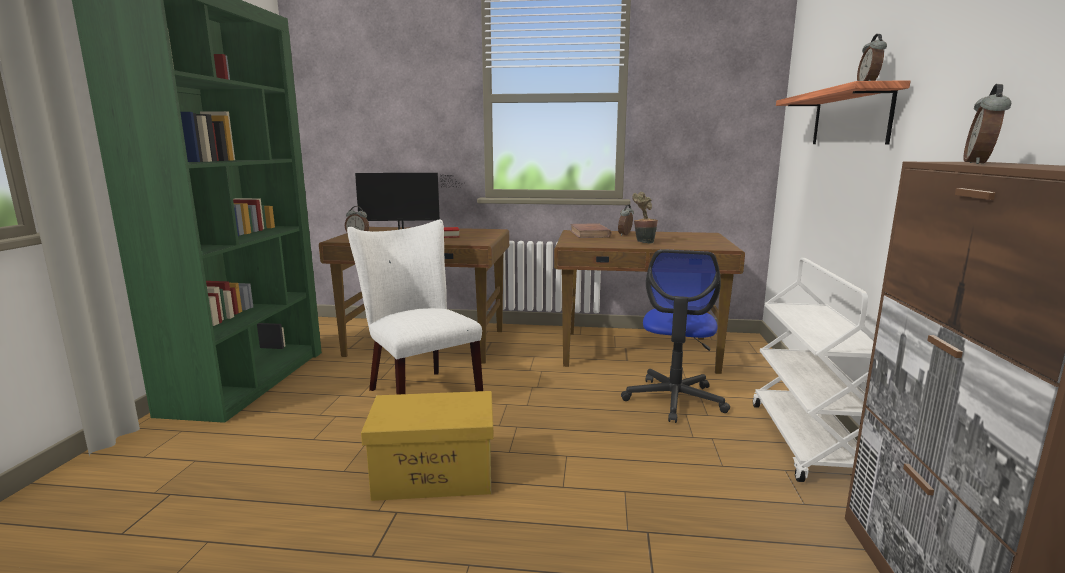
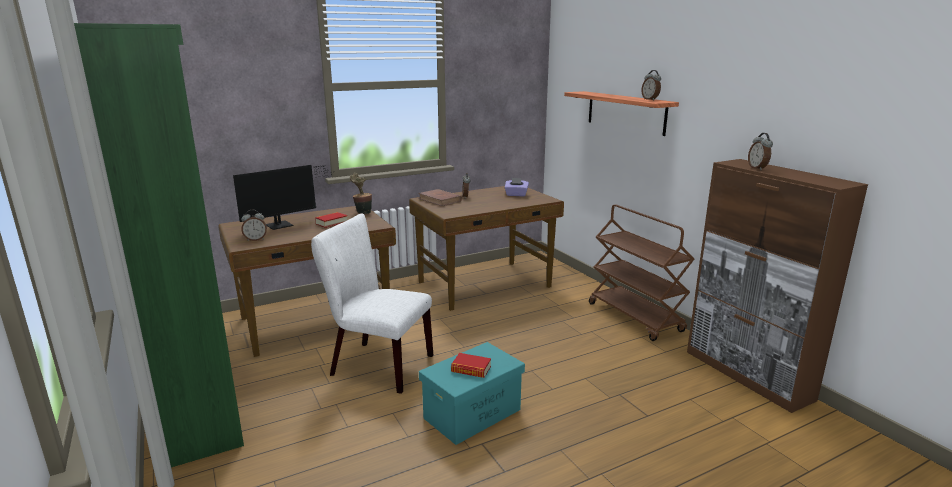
camera: 35 degrees left, 5 degrees up
yellow storage box [361,391,494,501] -> turquoise storage box [419,342,525,445]
office chair [621,249,730,423] -> none
potted plant [632,192,658,244] -> potted plant moved to [350,173,372,214]
white cart [753,258,874,482] -> brown cart [589,205,694,341]
none -> book [451,353,491,378]
none -> purple tissue box [504,178,529,196]

